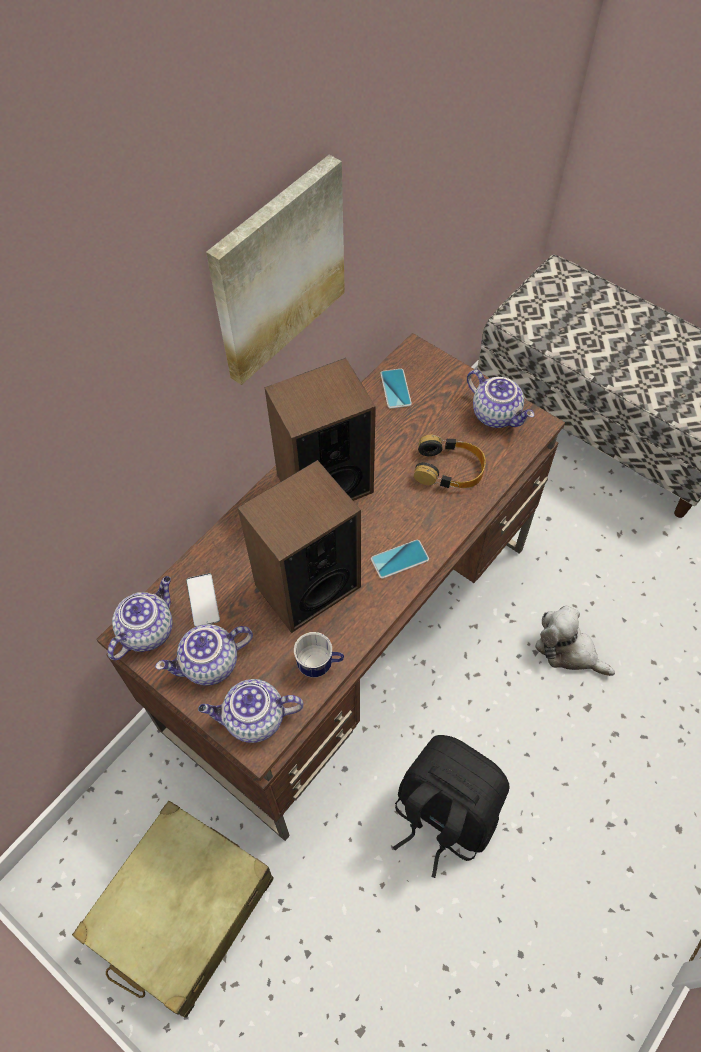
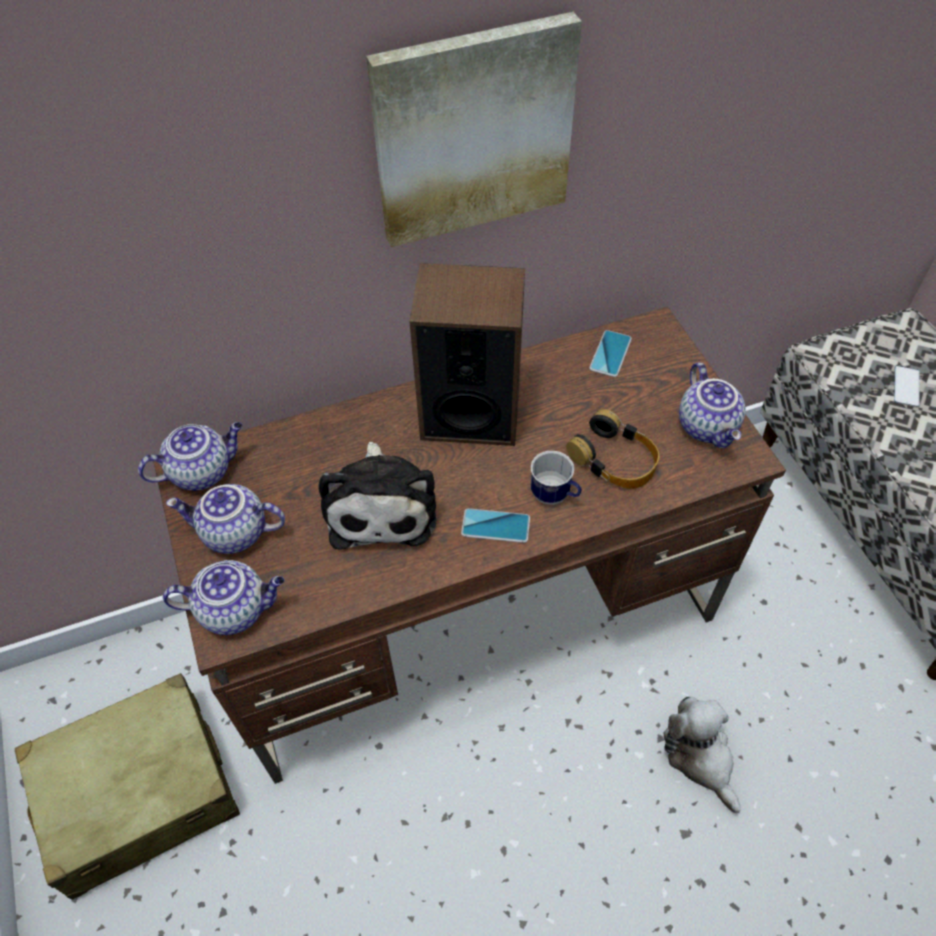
camera: 30 degrees right, 5 degrees down
phone [186,573,220,627] -> phone moved to [894,365,919,407]
teapot [198,679,303,743] -> teapot turned 150 degrees clockwise [163,560,284,635]
speaker [238,460,361,633] -> plush toy [318,442,437,549]
mug [294,632,344,678] -> mug moved to [531,451,582,504]
black backpack [393,735,510,878] -> none

